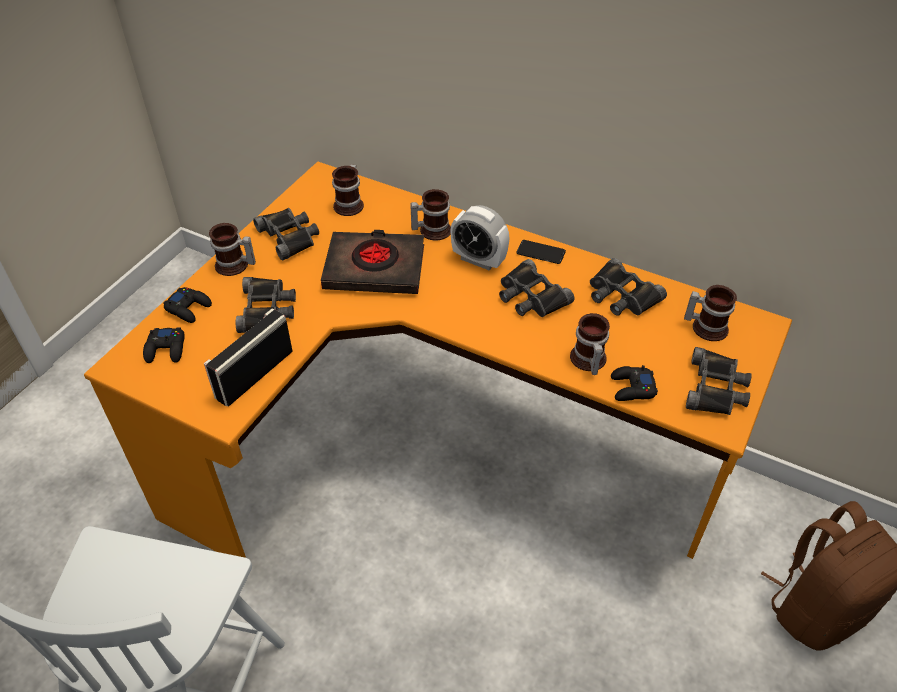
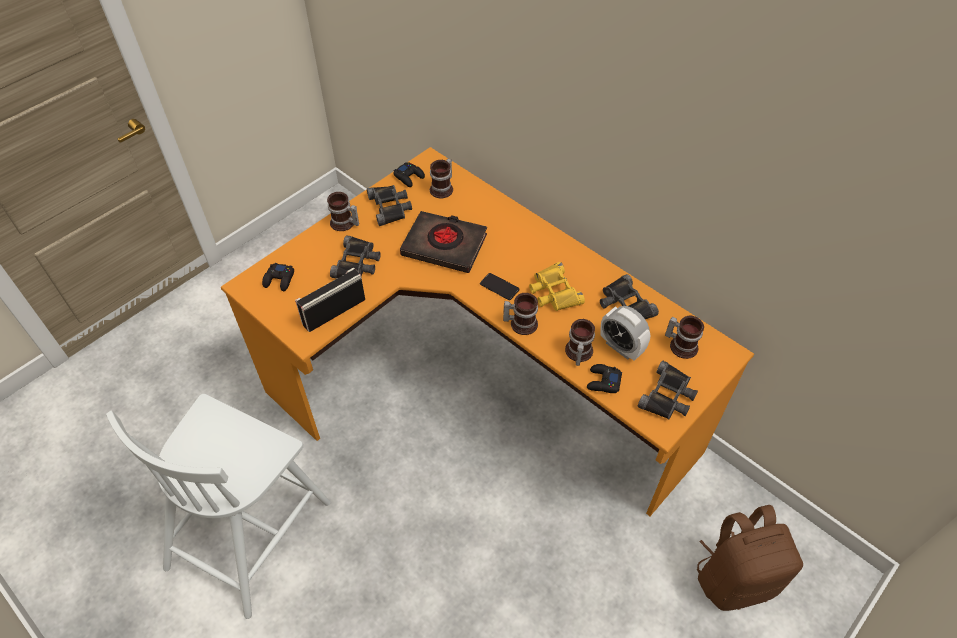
camera: 15 degrees right, 5 degrees up
black game controller [163,287,212,323] -> black game controller moved to [394,162,425,187]
mug [411,189,451,240] -> mug moved to [503,293,538,335]
alarm clock [451,205,509,270] -> alarm clock moved to [600,306,650,361]
black binoculars [499,259,574,317] -> yellow binoculars [529,262,585,311]
phone [516,240,566,264] -> phone moved to [480,273,520,300]

